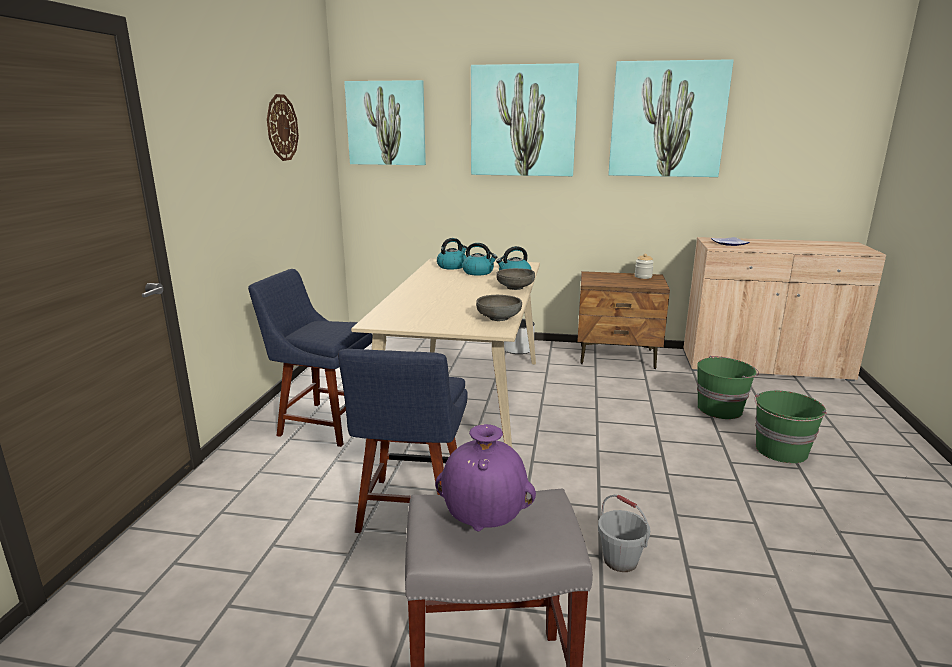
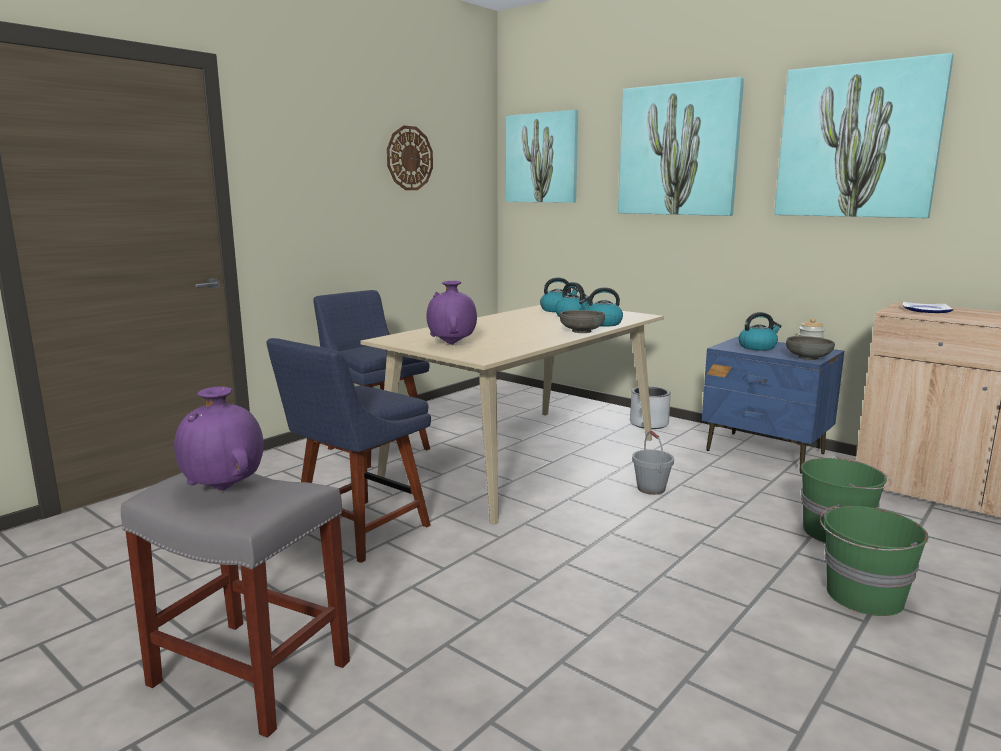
camera: 30 degrees right, 5 degrees down
grey bowl [476,295,522,321] -> grey bowl moved to [786,336,835,360]
brown nightstand [577,271,670,369] -> blue nightstand [702,337,844,474]
grey bucket [598,495,650,572] -> grey bucket moved to [632,431,674,495]
none -> purple vase [427,281,477,345]
none -> kettle [738,312,782,351]

